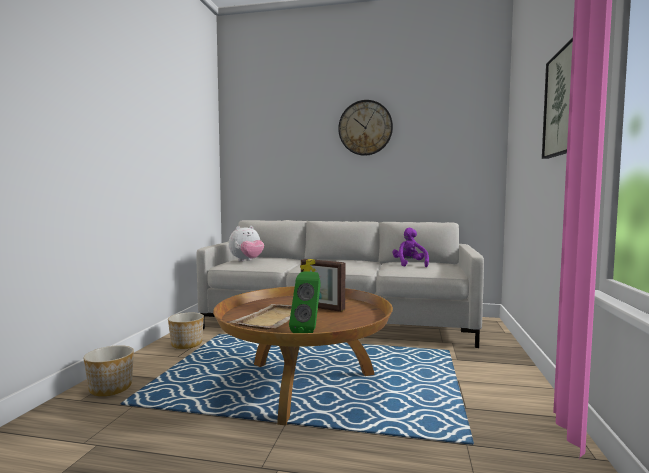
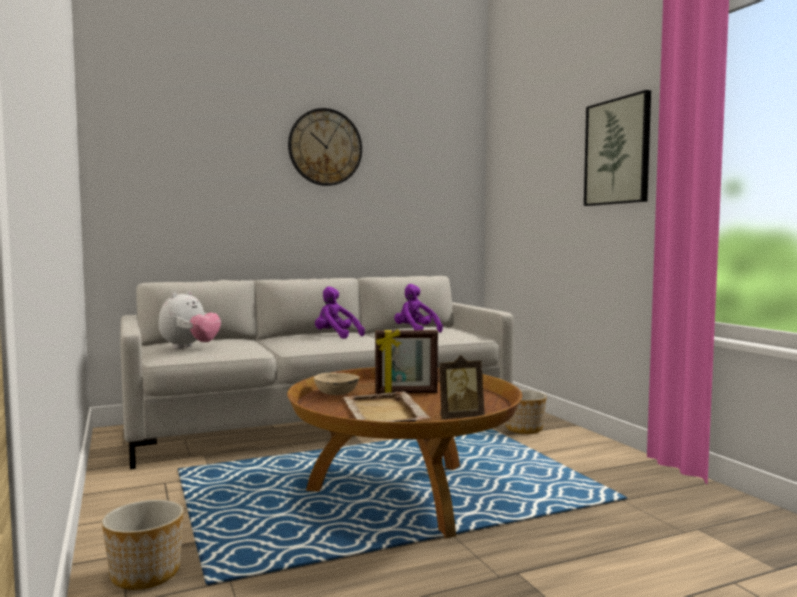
camera: 35 degrees left, 0 degrees up
planter [168,313,204,349] -> planter moved to [505,390,547,434]
green speaker [289,271,321,333] -> picture frame [439,355,484,419]
none -> beige bowl [314,373,359,395]
none -> purple plush toy [315,286,365,339]

